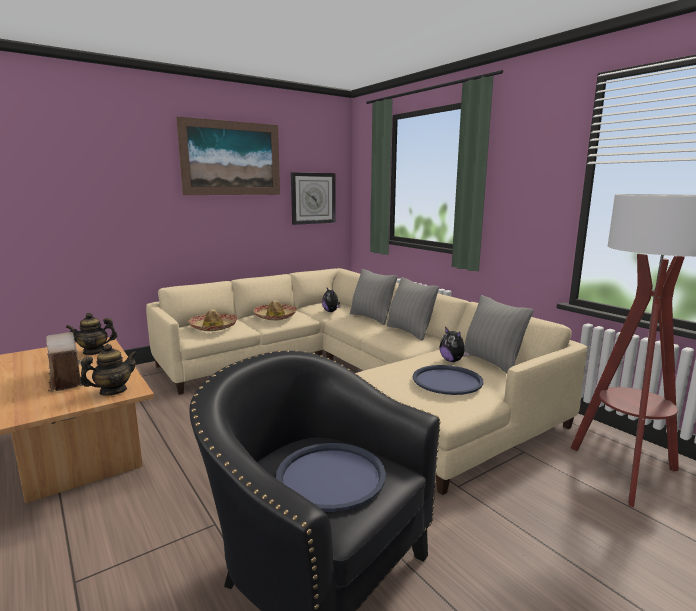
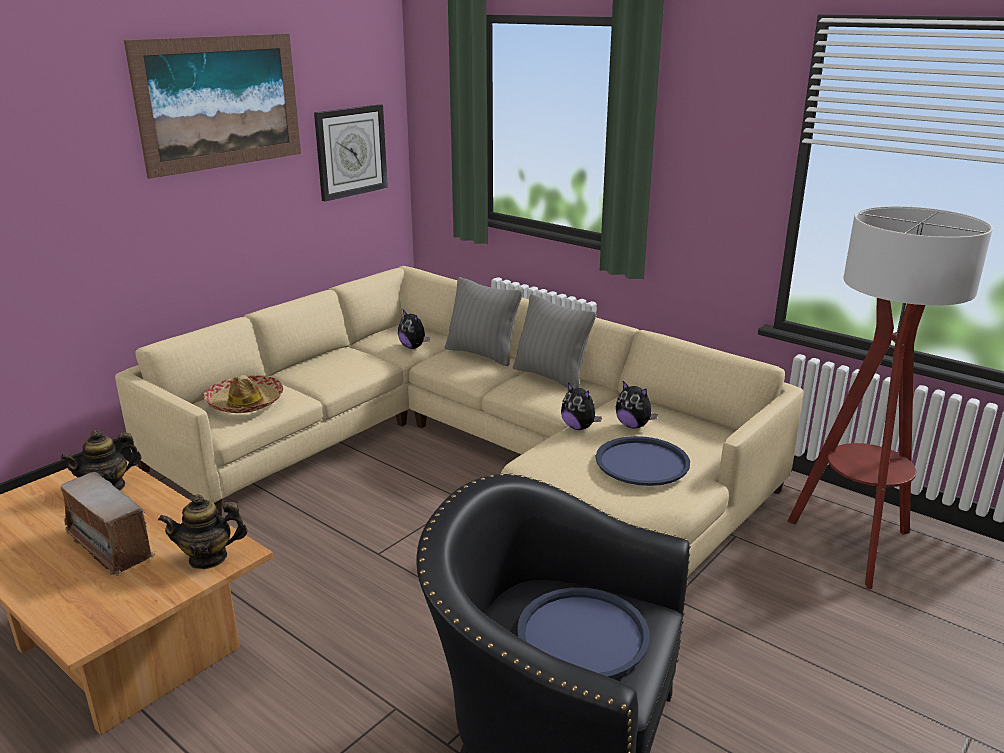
camera: 15 degrees left, 10 degrees up
teapot [80,344,138,396] -> teapot turned 135 degrees counterclockwise [158,494,248,569]
hat [253,300,297,320] -> none
grey pillow [464,295,533,373] -> none
none -> plush toy [561,383,602,430]

